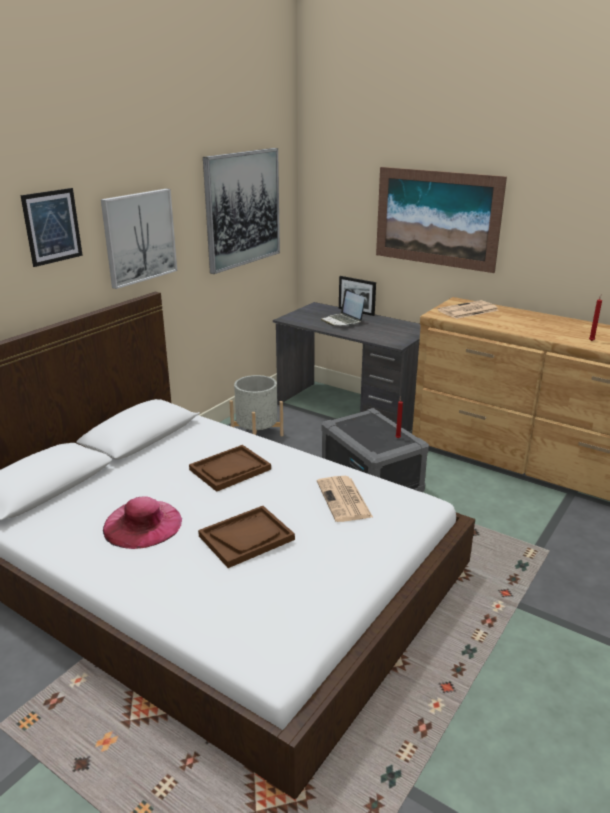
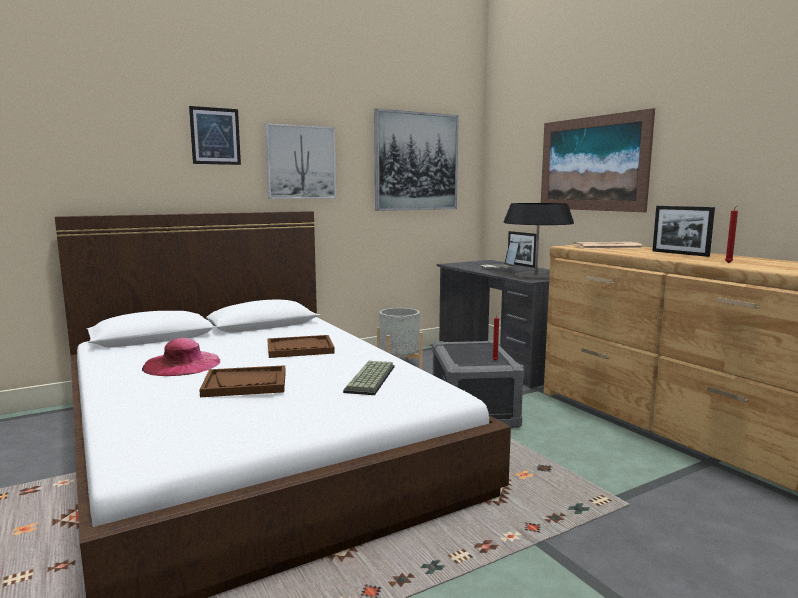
camera: 25 degrees right, 15 degrees down
newspaper [317,476,373,522] -> keyboard [343,361,394,395]
none -> table lamp [503,203,574,279]
none -> picture frame [652,206,715,257]

